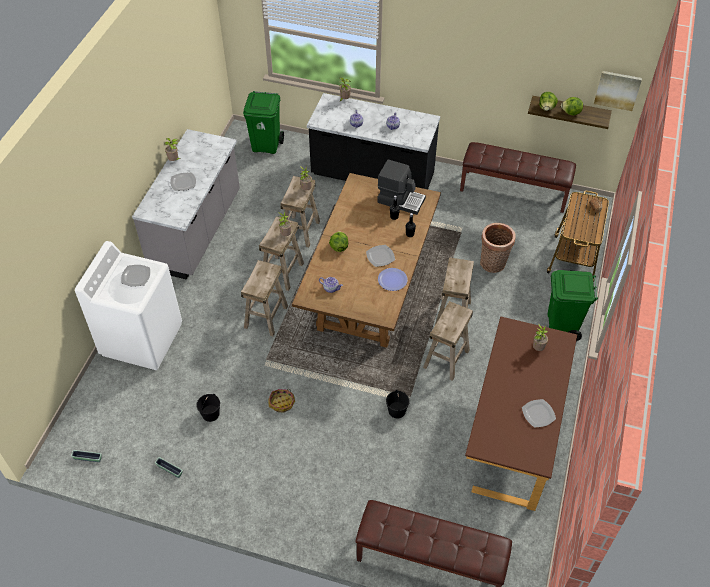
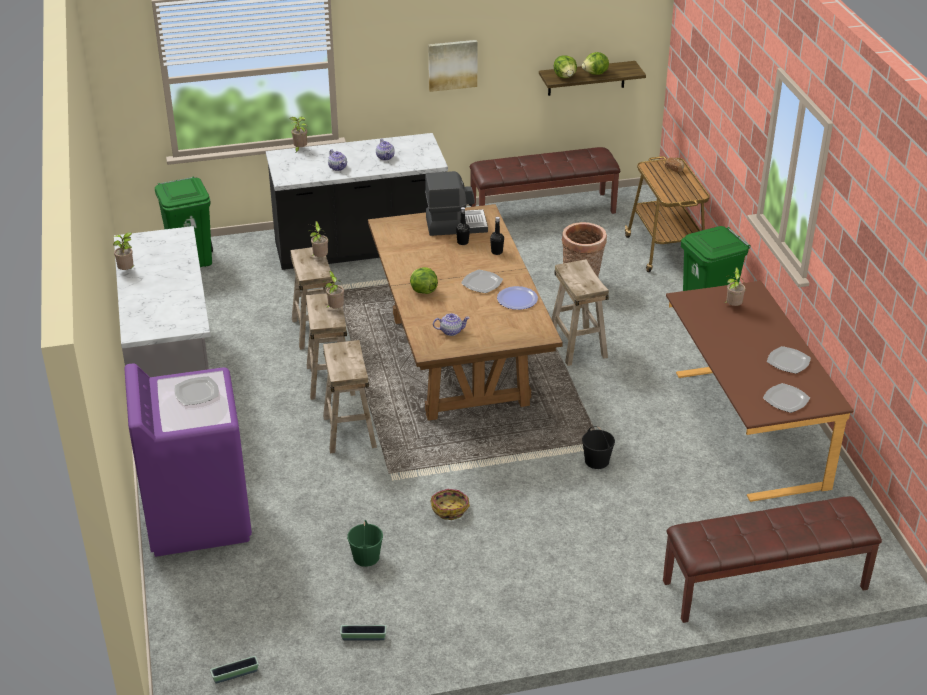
camera: 30 degrees left, 15 degrees down
white washing machine [75,241,182,370] -> purple washing machine [124,363,252,557]
plate [170,173,196,191] -> plate moved to [763,383,810,413]
black bucket [196,394,220,422] -> green bucket [347,520,383,567]
beige stool [423,301,473,381] -> none
picture [594,71,642,111] -> picture moved to [428,40,478,92]

